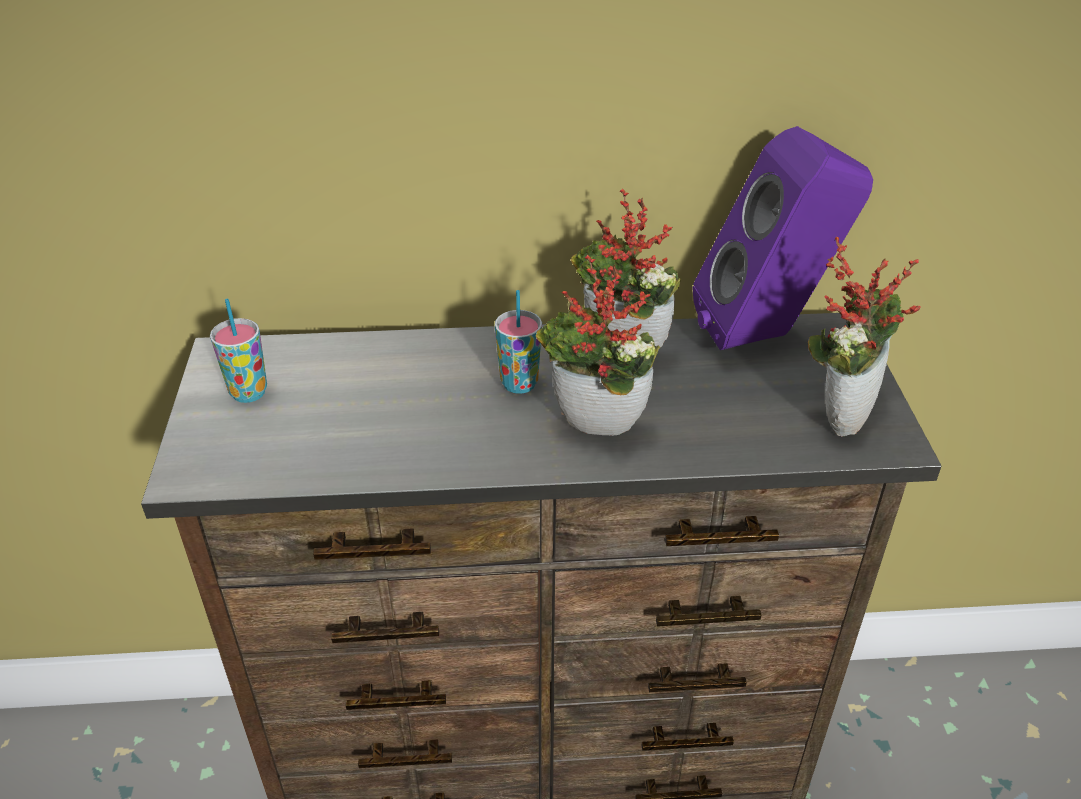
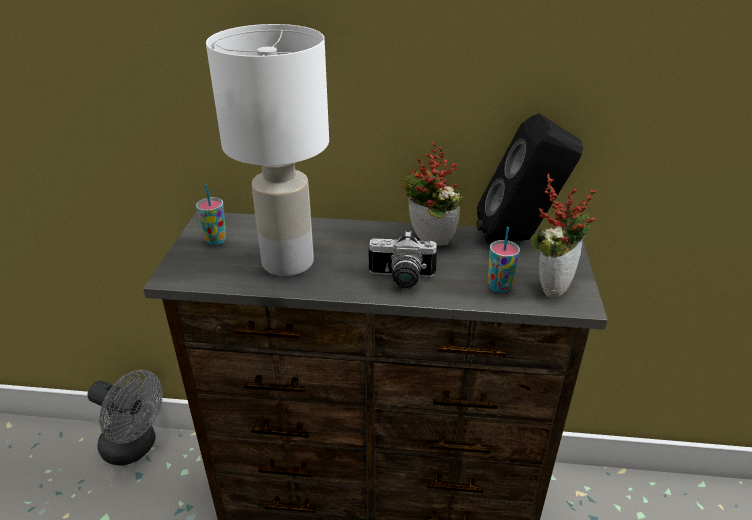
camera: 10 degrees right, 5 degrees down
cup [495,290,542,394] -> cup moved to [488,227,520,293]
potted plant [536,255,660,436] -> camera [369,231,437,289]
purple speaker [692,126,873,350] -> black speaker [477,113,583,243]
none -> grey fan [87,370,163,466]
none -> white table lamp [206,24,329,276]

